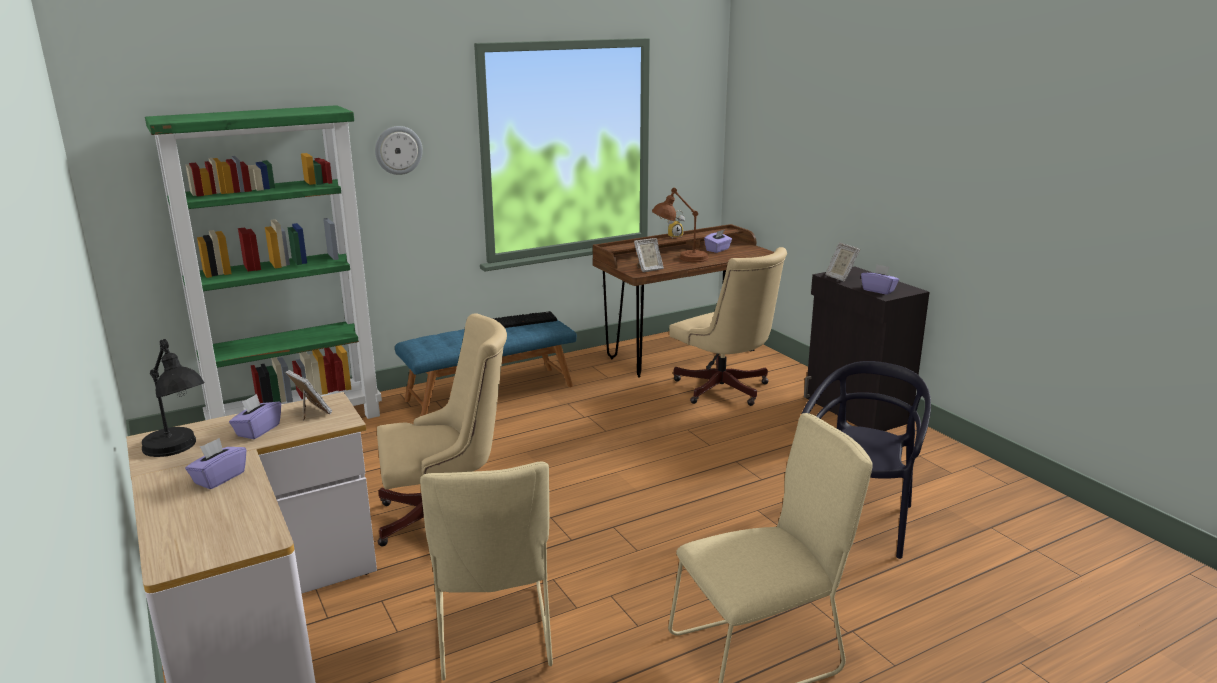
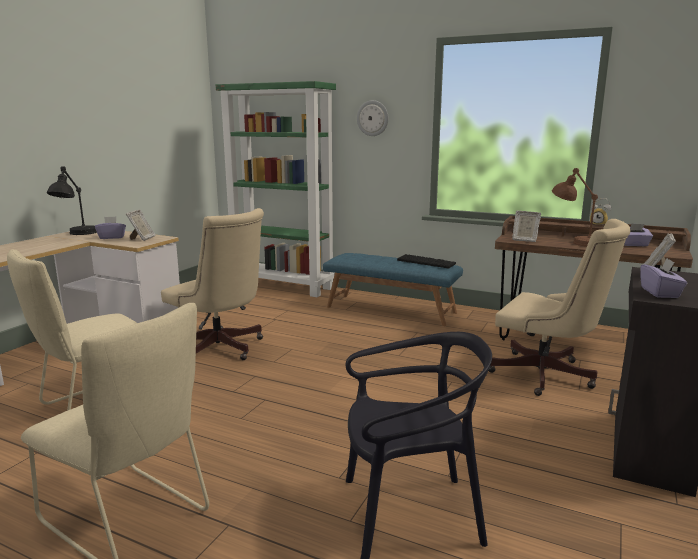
camera: 55 degrees right, 5 degrees down
purple tissue box [185,438,246,489] -> none
beige office chair [669,247,787,406] -> beige office chair turned 75 degrees counterclockwise [489,219,631,396]

